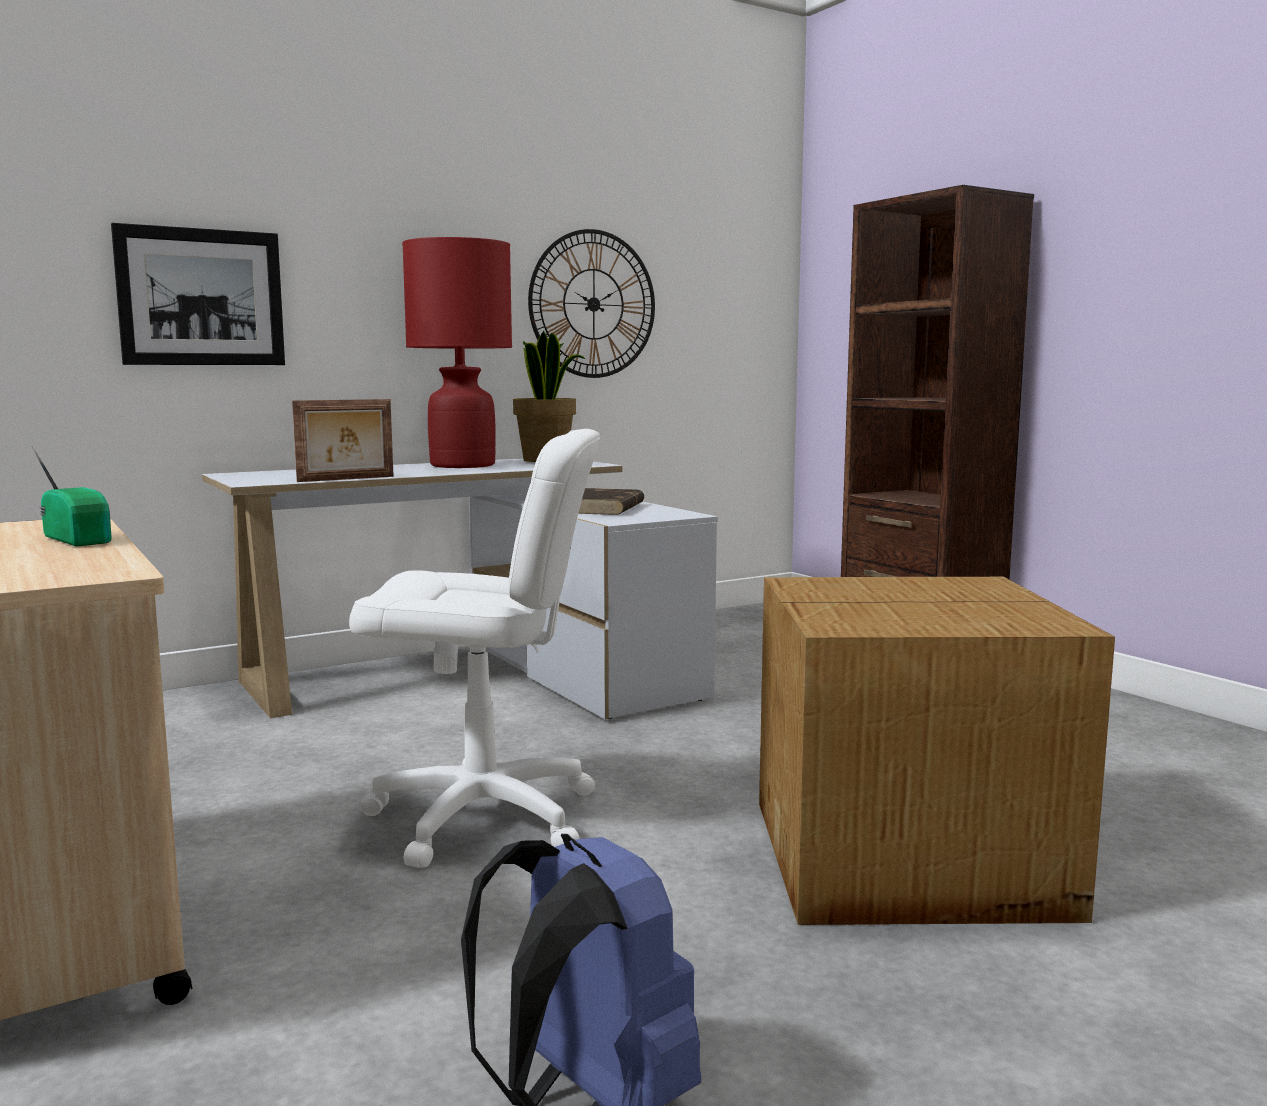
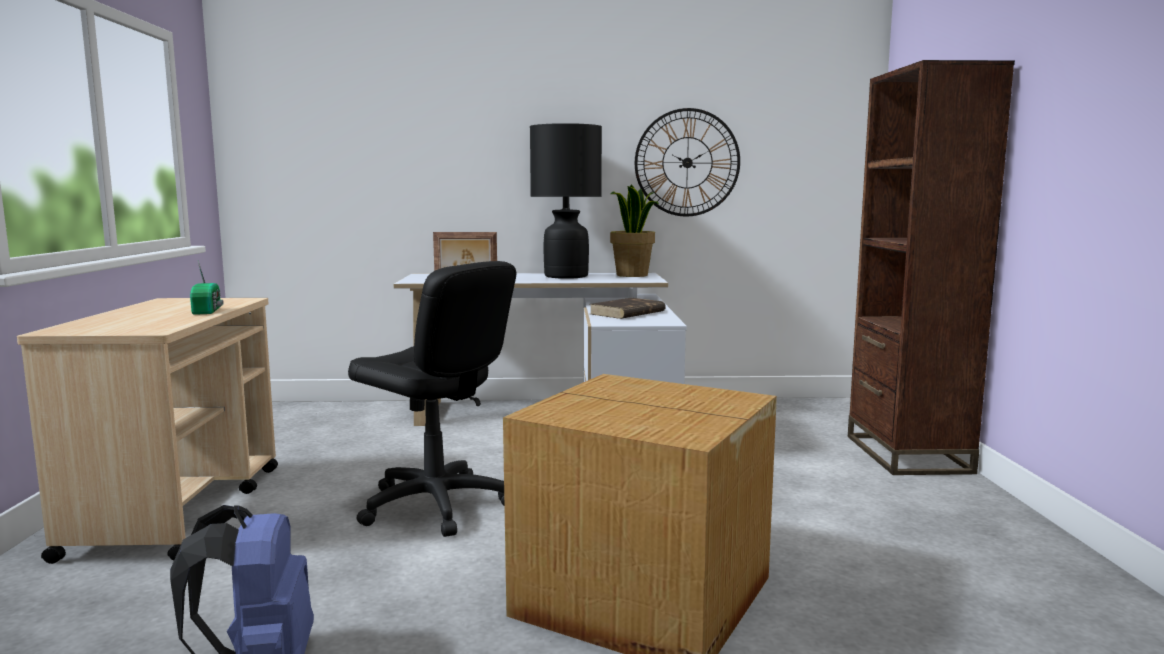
camera: 30 degrees right, 0 degrees up
picture [111,223,285,365] -> none
white office chair [349,429,600,868] -> black office chair [348,261,516,537]
red table lamp [402,237,512,468] -> black table lamp [530,123,602,279]

